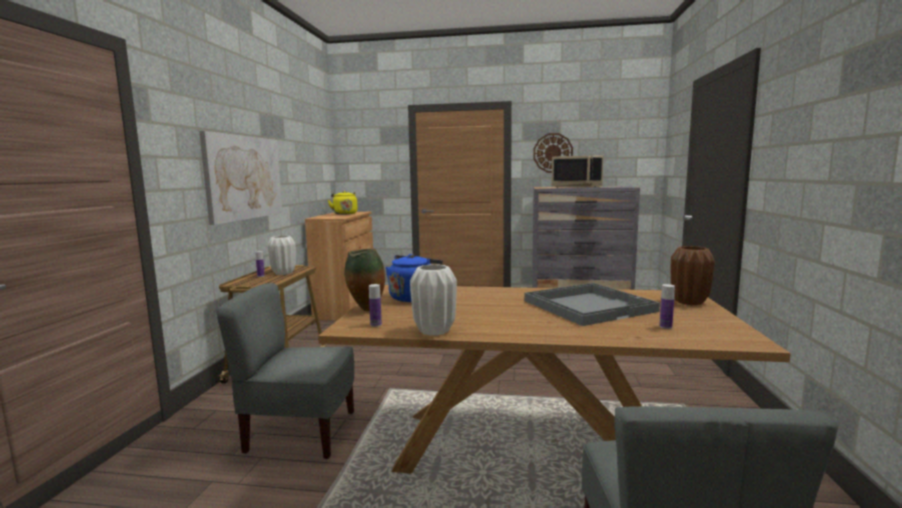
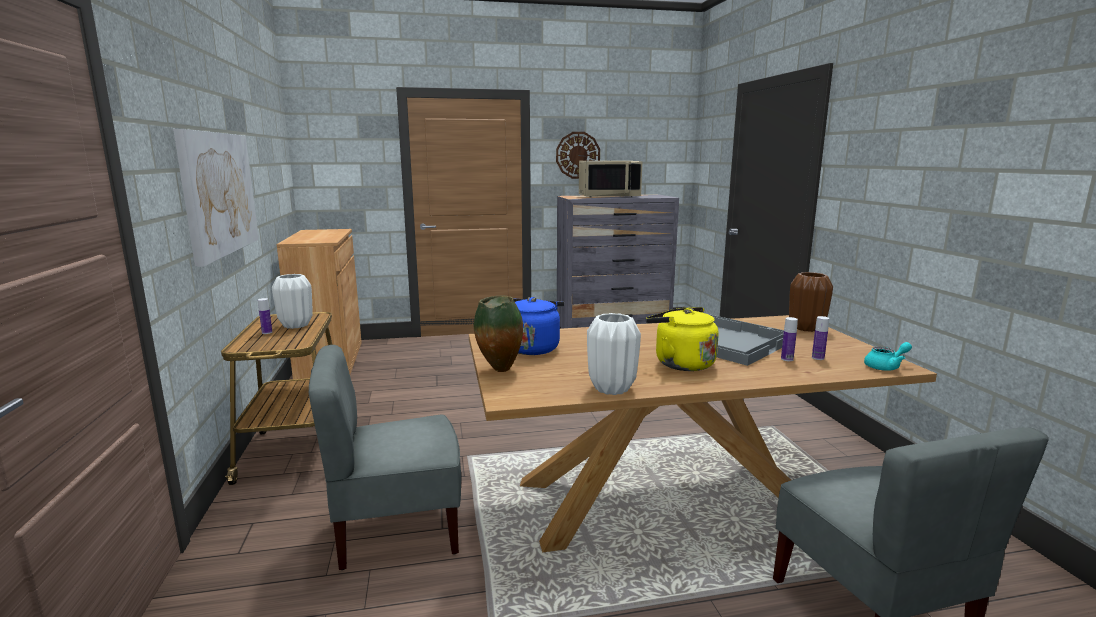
camera: 20 degrees left, 5 degrees up
yellow kettle [328,191,358,215] -> yellow kettle moved to [646,307,719,371]
bottle [369,284,382,327] -> bottle moved to [781,317,798,361]
none -> turquoise teapot [864,342,912,371]

